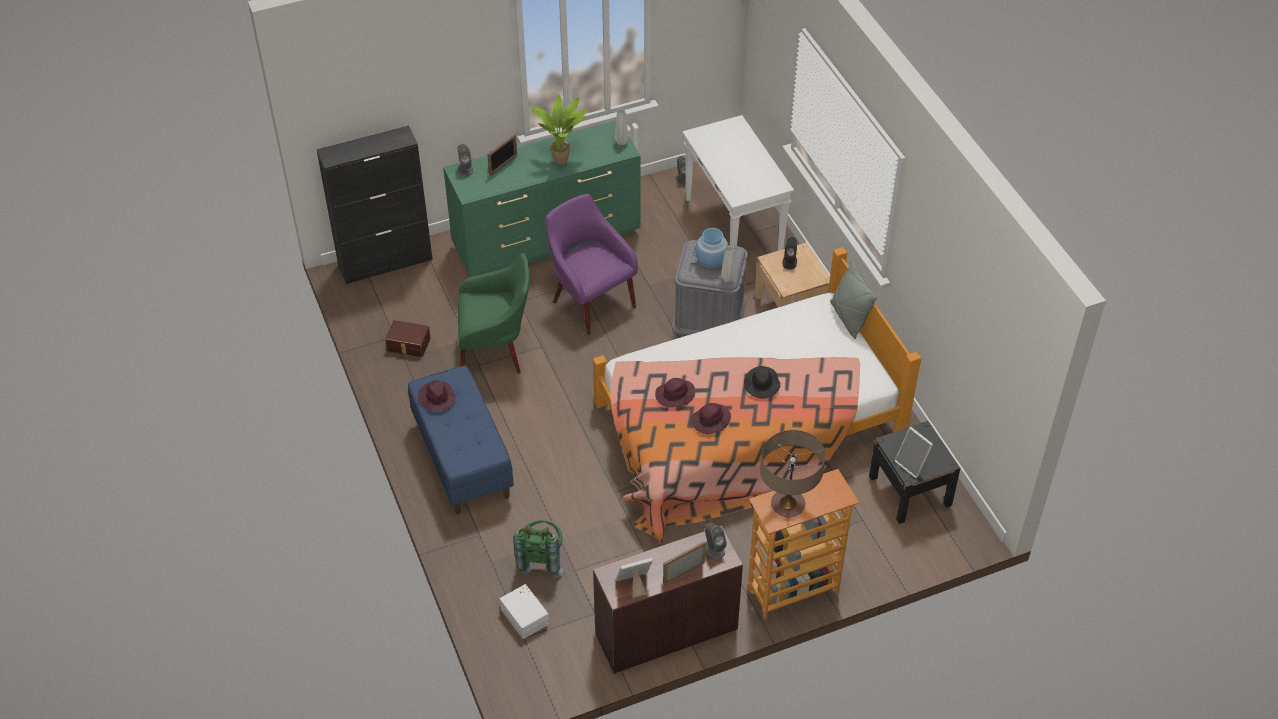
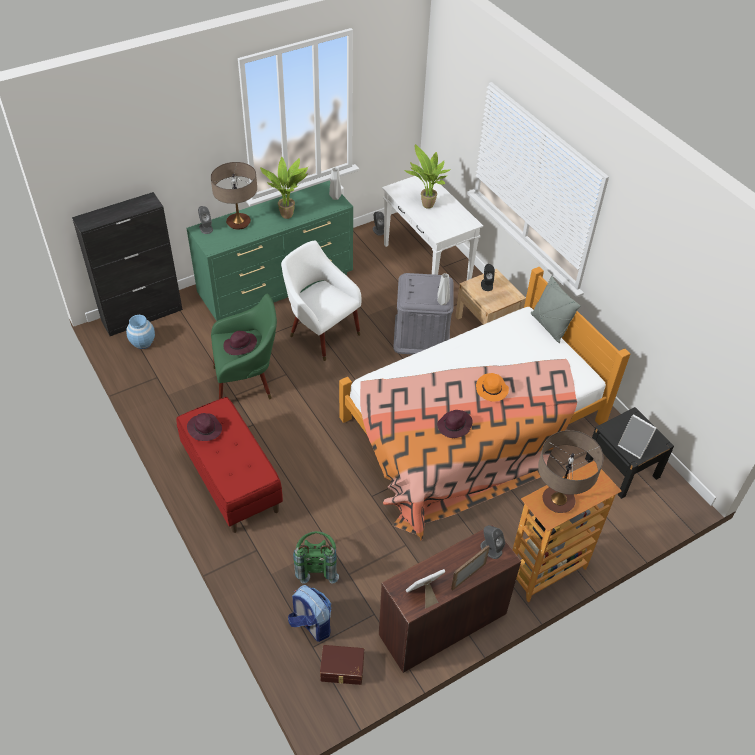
camera: 10 degrees left, 0 degrees up
brown storage box [385,320,431,357] -> brown storage box moved to [320,645,364,685]
blue bench [408,365,514,515] -> red bench [176,397,283,533]
picture frame [487,134,517,176] -> table lamp [211,162,257,230]
white storage box [500,584,549,639] -> backpack [288,585,331,642]
purple armchair [545,194,638,335] -> white armchair [281,240,361,361]
purple hat [655,378,696,407] -> purple hat moved to [223,331,257,355]
blue vase [695,228,728,270] -> blue vase moved to [126,315,155,349]
black hat [744,366,781,398] -> orange hat [476,373,509,402]
none -> potted plant [405,144,451,209]

